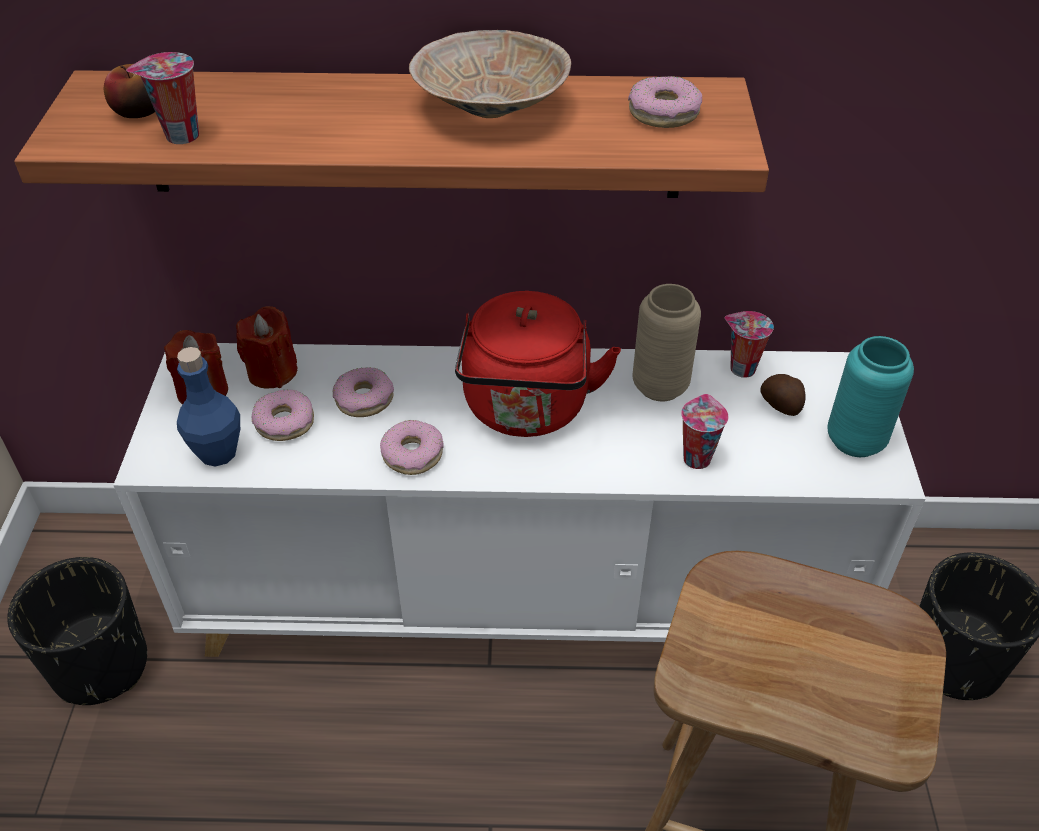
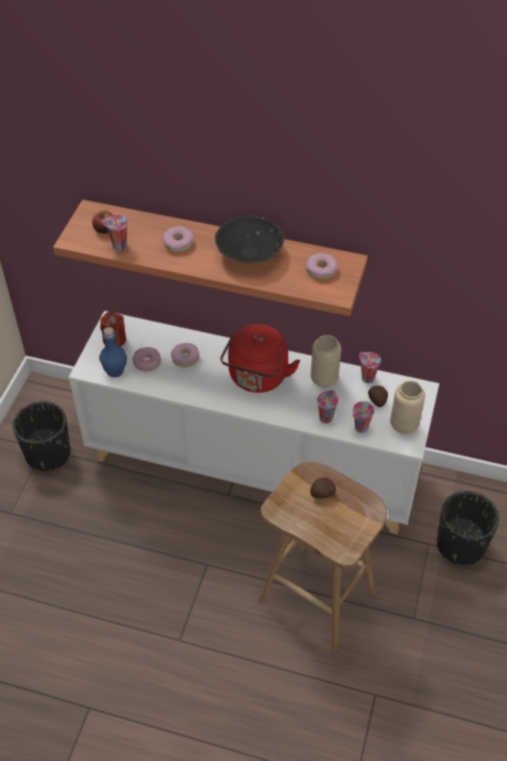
camera: 15 degrees right, 5 degrees up
red candle [236,306,298,389] -> none
donut [380,420,444,475] -> donut moved to [162,226,194,252]
beige bowl [409,30,571,118] -> black bowl [215,216,284,263]
turquoise vase [827,336,914,457] -> beige vase [390,381,425,434]
none -> potato [310,477,336,499]
none -> cup [353,401,375,433]

